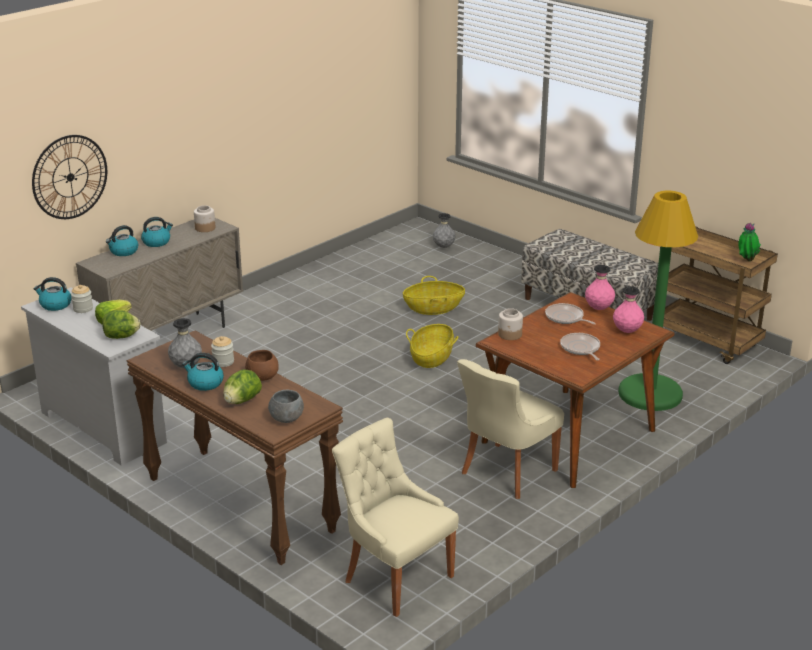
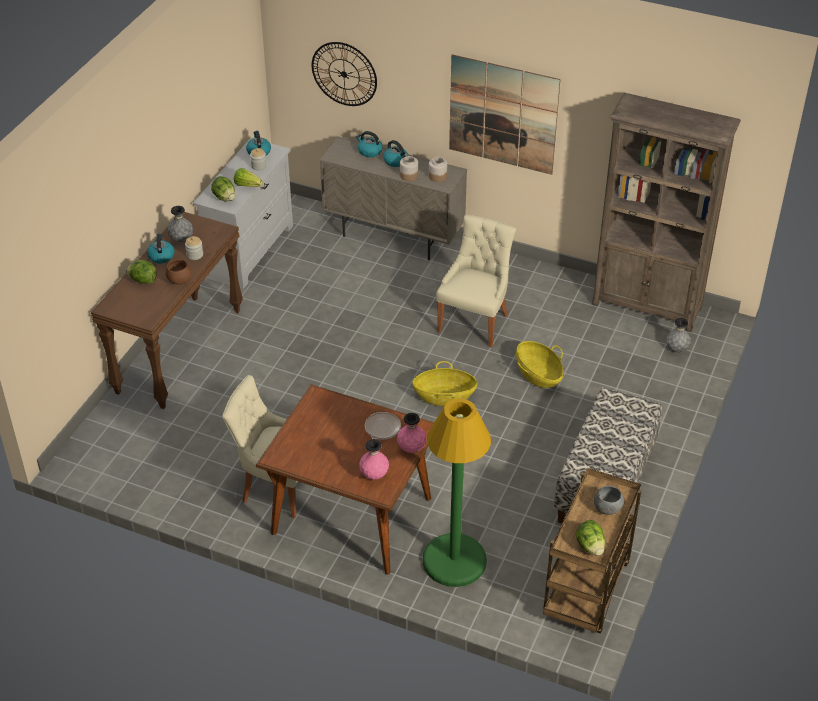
camera: 70 degrees right, 15 degrees up
grey bowl [268,390,304,423] -> grey bowl moved to [594,486,624,515]
beige chair [332,418,459,617] -> beige chair moved to [436,215,516,348]
jar [498,308,523,340] -> jar moved to [400,156,418,181]
frying pan [560,333,600,360] -> none
potted plant [739,223,761,261] -> lettuce [576,520,605,556]
none -> picture [449,54,560,175]
none -> brown bookcase [592,93,741,332]

